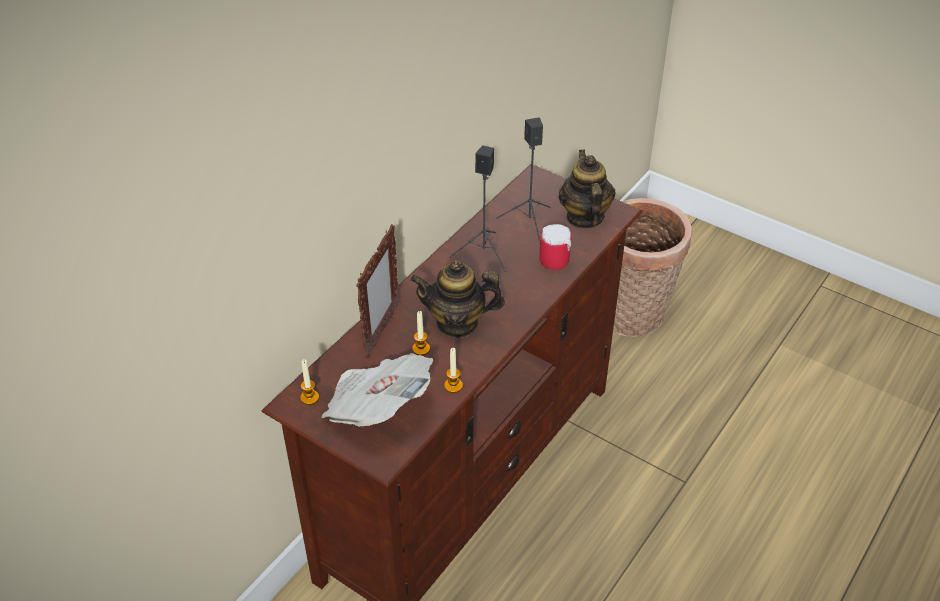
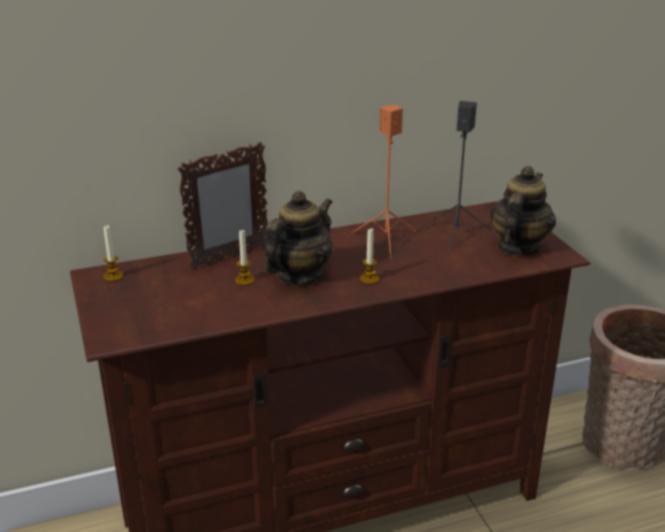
camera: 35 degrees right, 15 degrees down
newspaper [321,353,434,427] -> none
teapot [410,260,505,338] -> teapot turned 90 degrees clockwise [264,191,333,286]
candle [444,348,463,393] -> candle moved to [360,228,379,284]
black speaker [450,145,506,272] -> orange speaker [352,104,416,258]
mug [539,224,571,270] -> none

